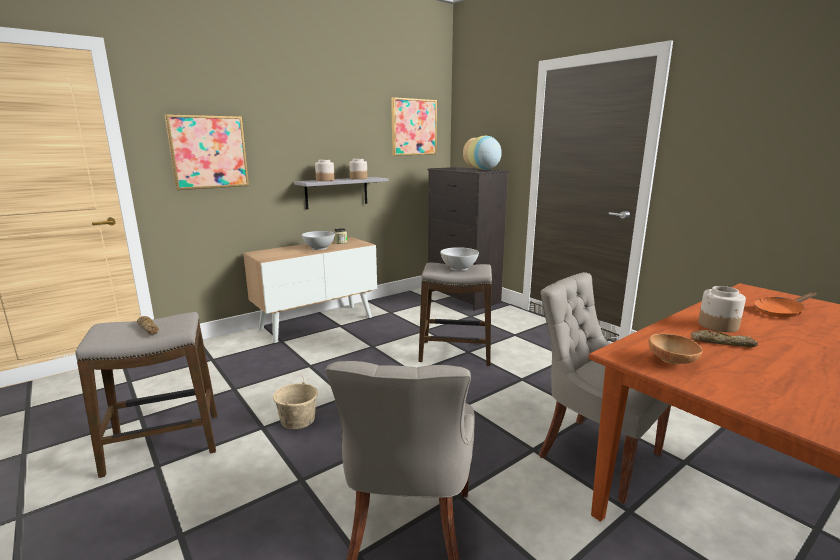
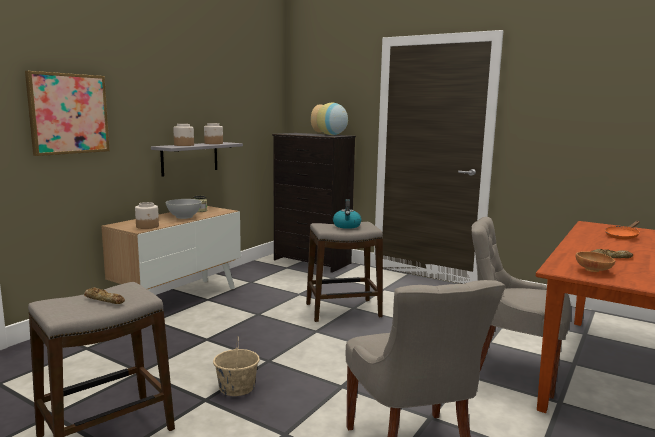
camera: 20 degrees left, 5 degrees down
picture [391,97,437,156] -> none
white bowl [440,247,479,271] -> kettle [333,199,361,229]
jar [698,286,746,332] -> jar moved to [135,202,159,229]

